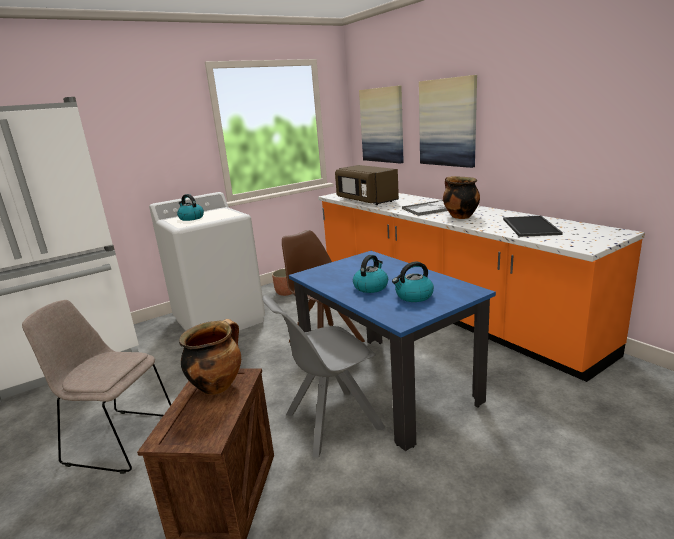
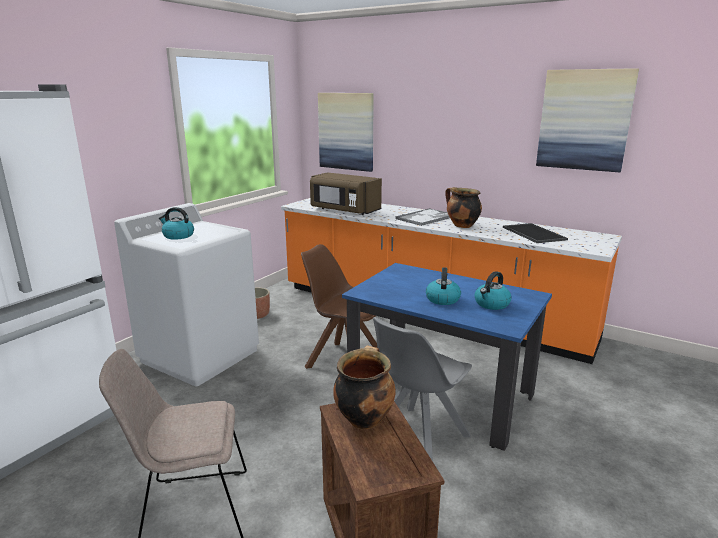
camera: 25 degrees left, 0 degrees up
picture [419,75,477,168] -> picture moved to [536,68,639,172]

